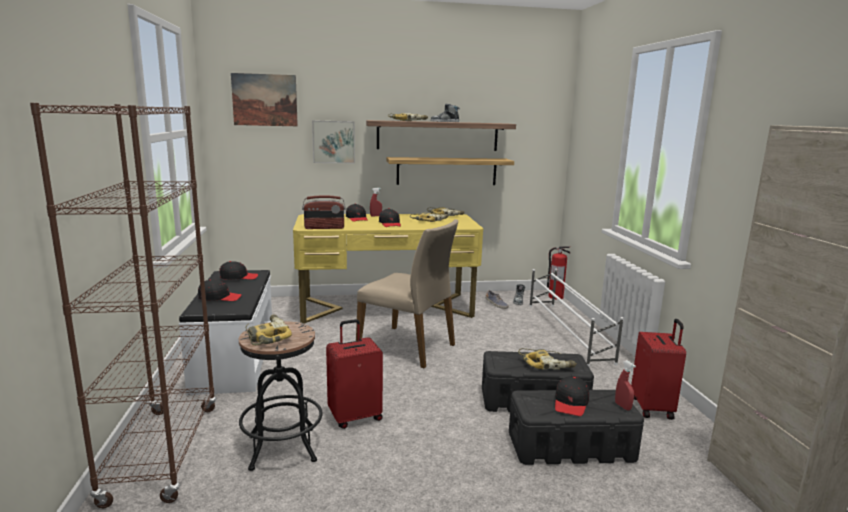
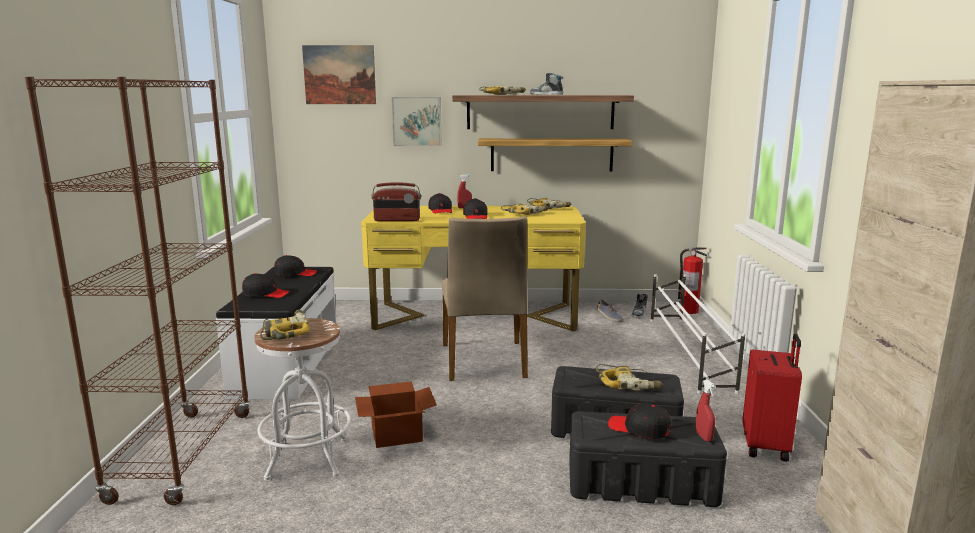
camera: 10 degrees right, 0 degrees up
black stool [239,321,322,471] -> white stool [254,318,351,480]
red suitcase [326,319,383,429] -> cardboard box [355,381,437,448]
beige chair [356,219,458,368] -> beige chair turned 45 degrees clockwise [442,216,528,381]
black cap [555,376,589,416] -> black cap turned 90 degrees clockwise [608,403,671,439]

